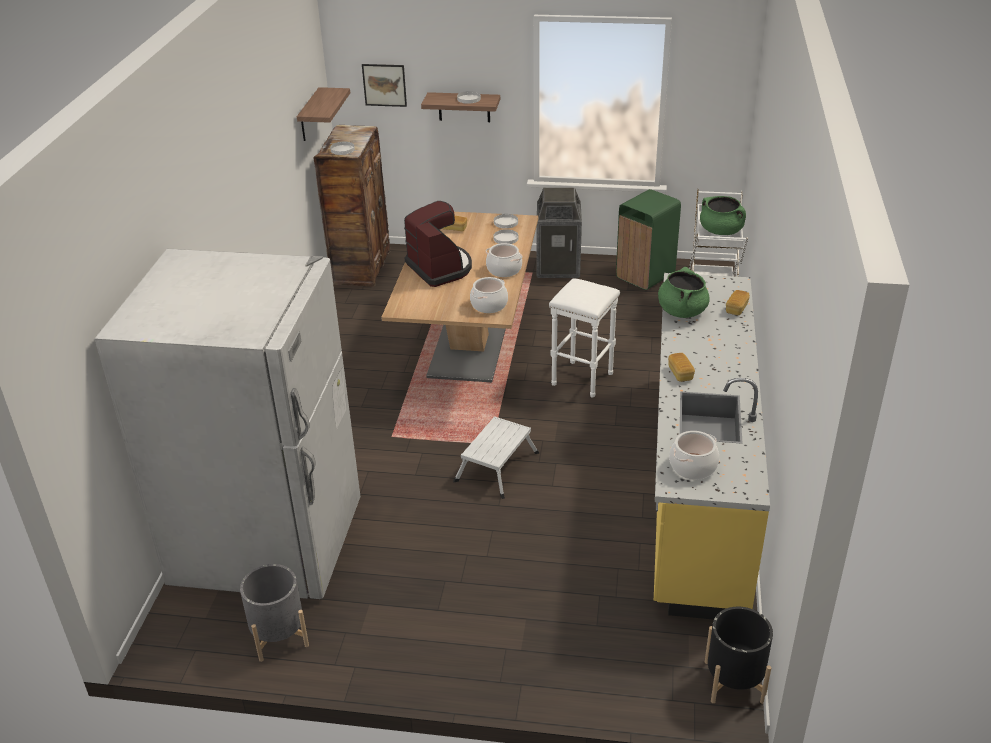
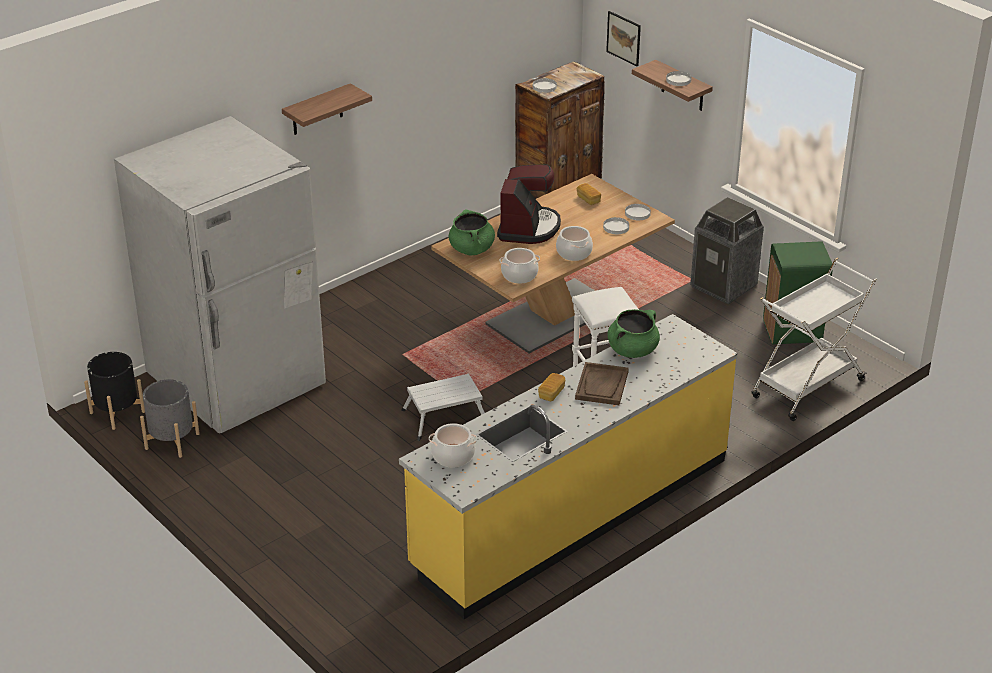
camera: 40 degrees right, 0 degrees up
shelf [297,87,350,141] -> shelf moved to [282,83,372,135]
green cooking pot [700,196,746,235] -> green cooking pot moved to [449,209,495,256]
black planter [705,607,773,704] -> black planter moved to [84,352,145,430]
bread [726,290,750,315] -> none
none -> brown tray [575,362,629,405]

